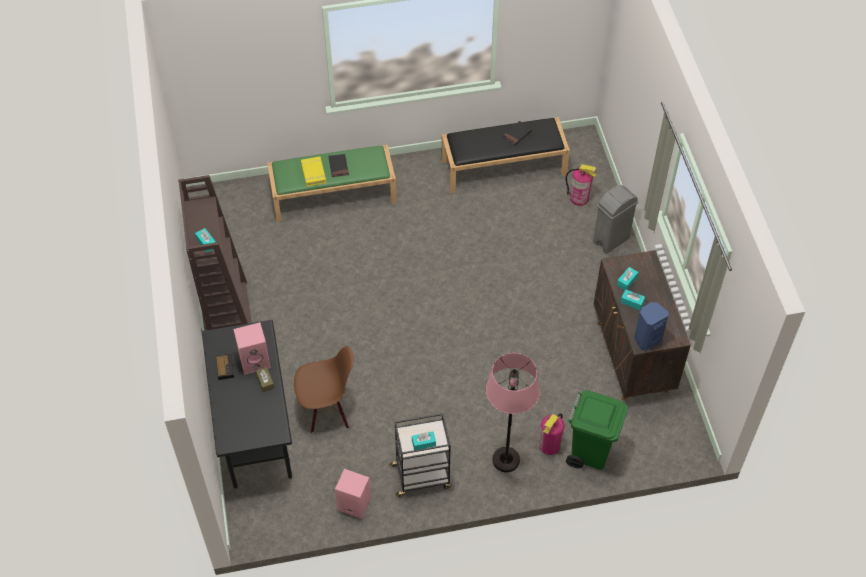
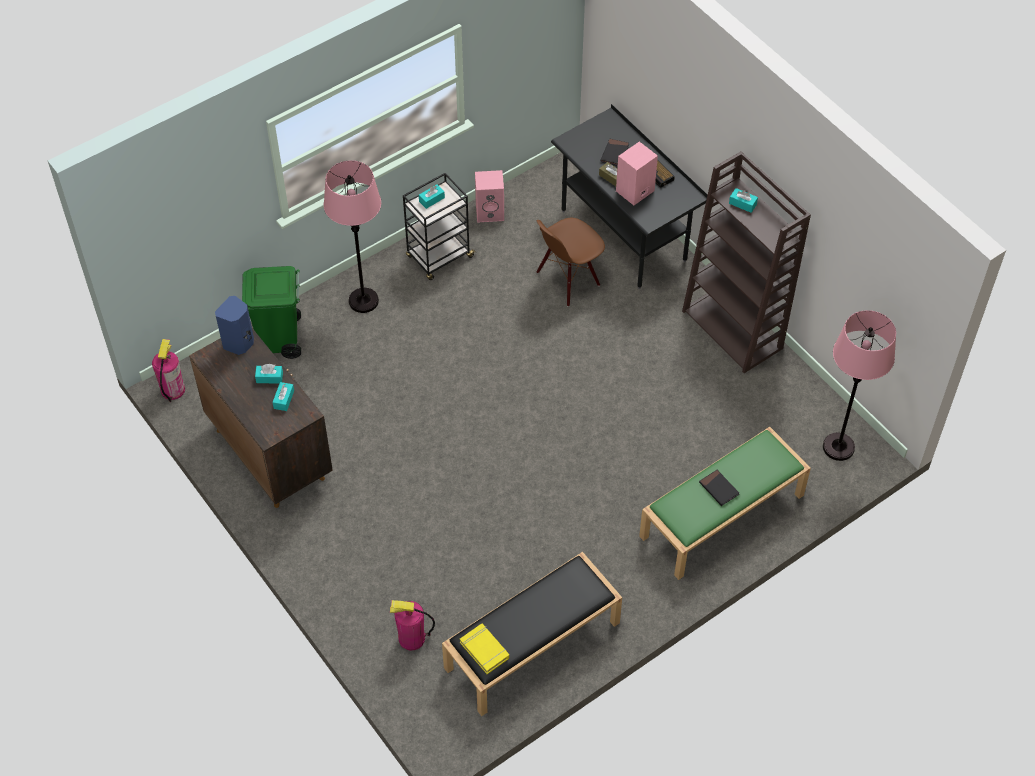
camera: 155 degrees right, 0 degrees up
yellow book [301,157,326,187] -> yellow book moved to [460,624,509,674]
black book [503,121,532,145] -> black book moved to [600,139,629,166]
fire extinguisher [539,414,565,455] -> fire extinguisher moved to [152,339,185,402]
grey trash can [593,185,639,254] -> none
none -> pink floor lamp [823,310,896,461]

